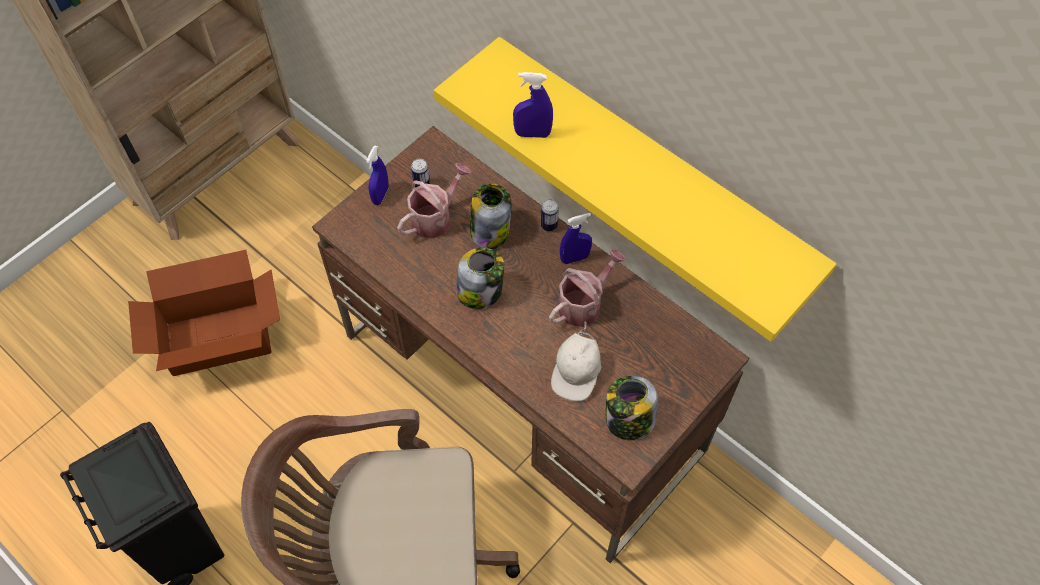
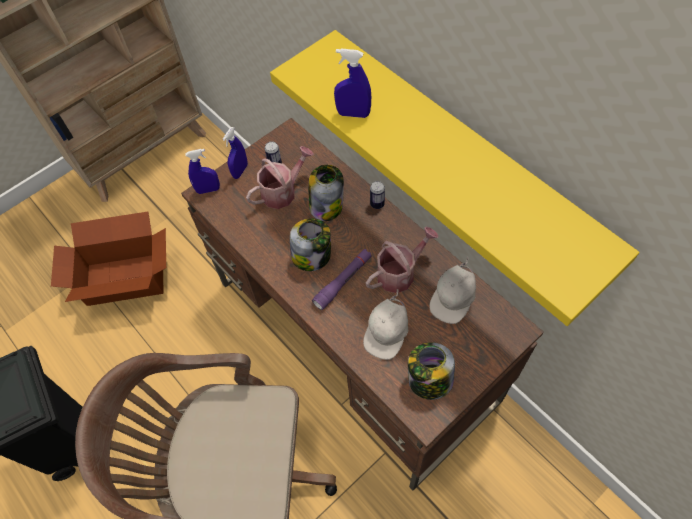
camera: 10 degrees right, 0 degrees up
blue spray bottle [560,213,592,264] -> blue spray bottle moved to [185,149,220,194]
none -> purple flashlight [312,249,372,310]
none -> white cap [429,257,476,324]

